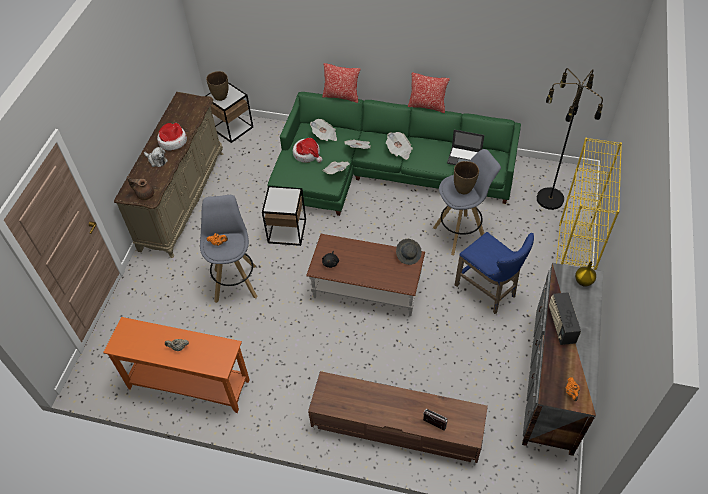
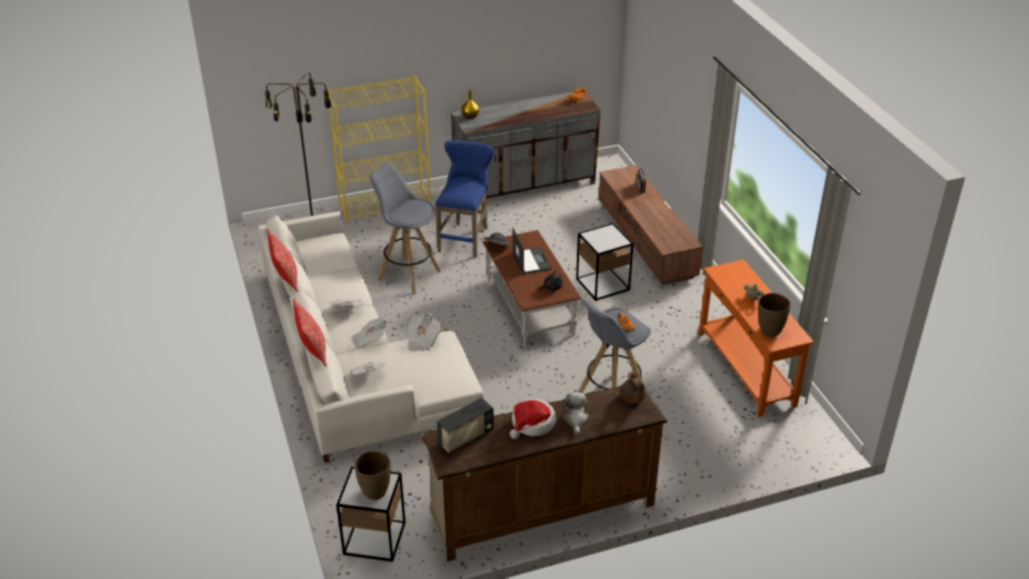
camera: 125 degrees left, 15 degrees down
side table [262,186,306,246] -> side table moved to [576,223,633,301]
green sofa [268,92,521,216] -> white sofa [258,211,484,463]
hat [293,138,322,163] -> none
laptop [447,130,484,165] -> laptop moved to [512,228,552,274]
brown vase [454,161,479,194] -> brown vase moved to [758,293,791,337]
radio [549,292,581,345] -> radio moved to [437,397,494,453]

